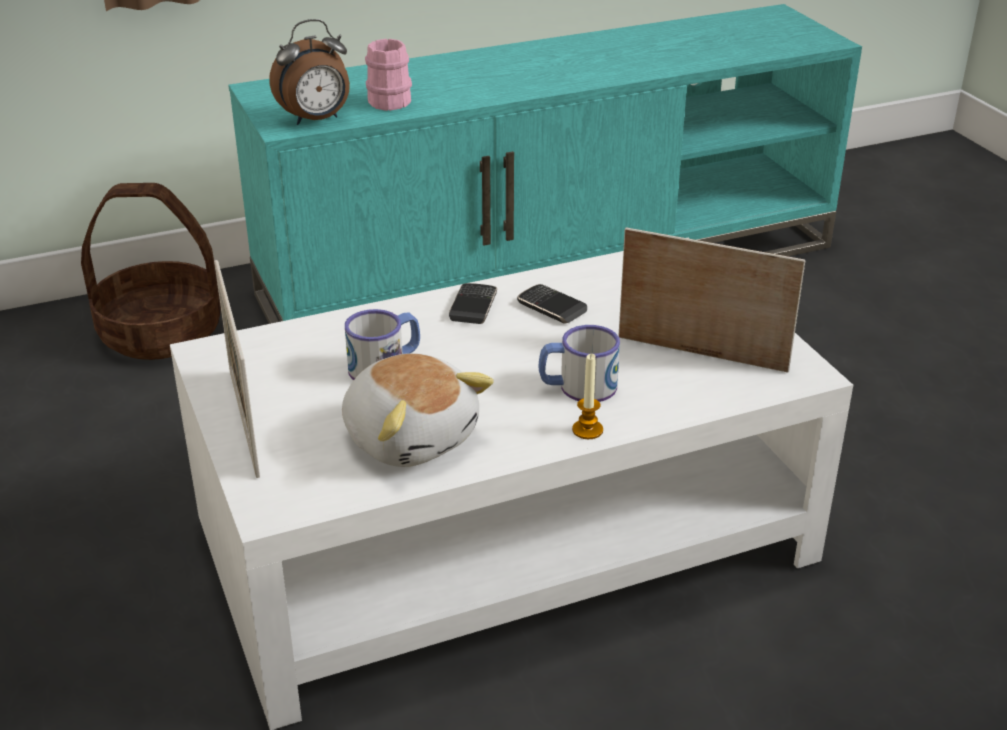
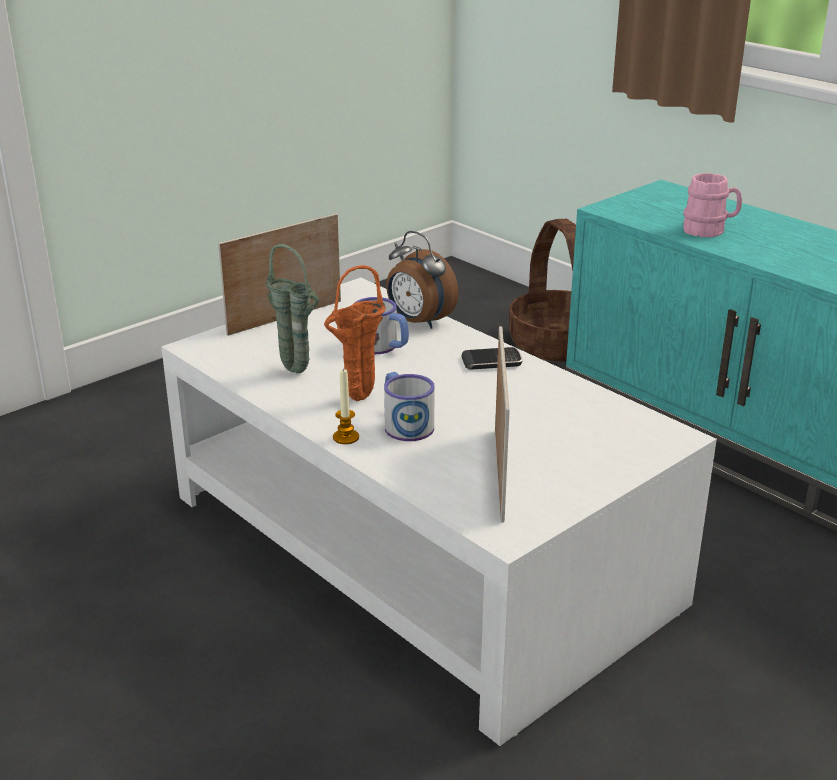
camera: 70 degrees right, 5 degrees down
alarm clock [269,19,350,125] -> alarm clock moved to [386,231,459,329]
plush toy [342,353,494,467] -> green vase [265,244,319,373]
phone [517,284,587,324] -> none
none -> orange vase [324,265,385,401]

